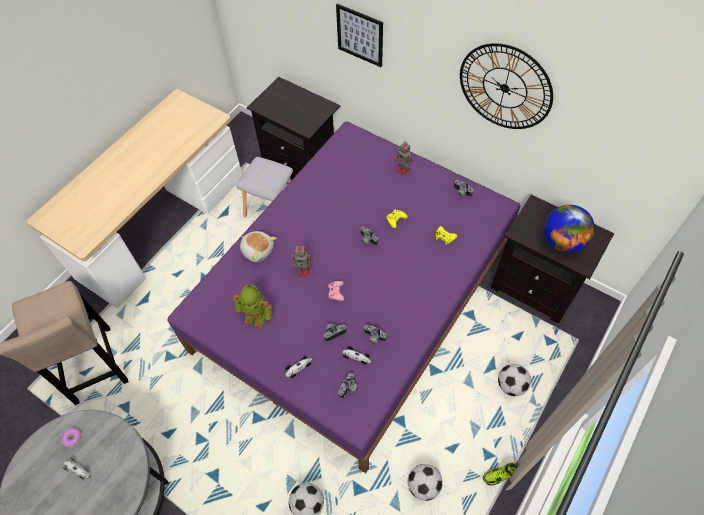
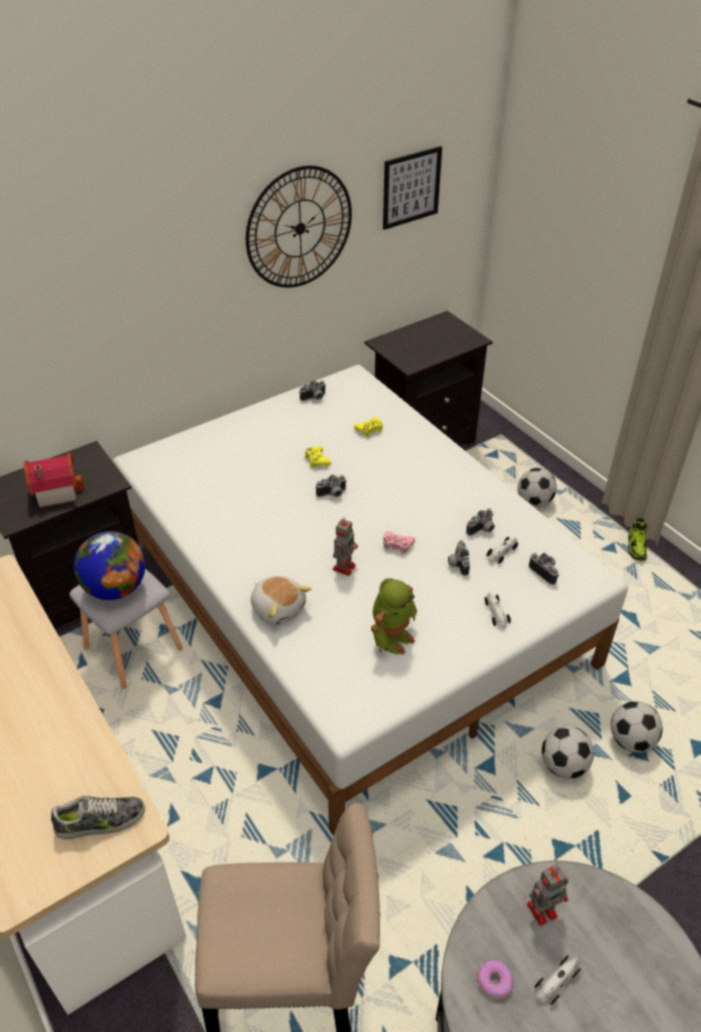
camera: 70 degrees left, 15 degrees down
purple bed [168,122,520,473] -> white bed [113,365,628,836]
plush toy [240,231,277,262] -> plush toy turned 75 degrees clockwise [251,576,311,625]
picture [336,4,383,67] -> picture moved to [383,146,442,230]
toy robot [394,142,414,175] -> toy robot moved to [526,864,568,926]
football [408,464,443,501] -> football moved to [542,726,594,779]
globe [544,205,595,253] -> globe moved to [74,531,145,600]
none -> toy house [24,453,84,507]
none -> shoe [51,796,145,839]

